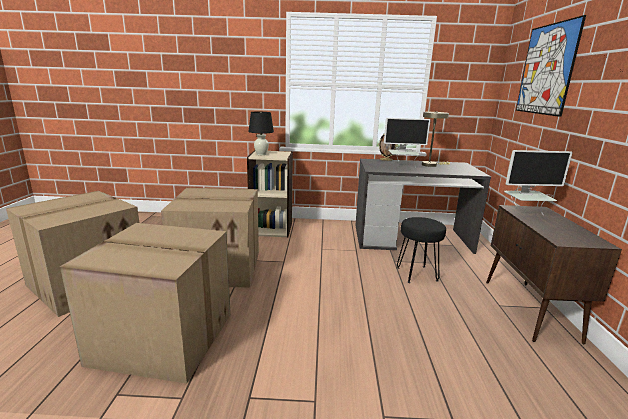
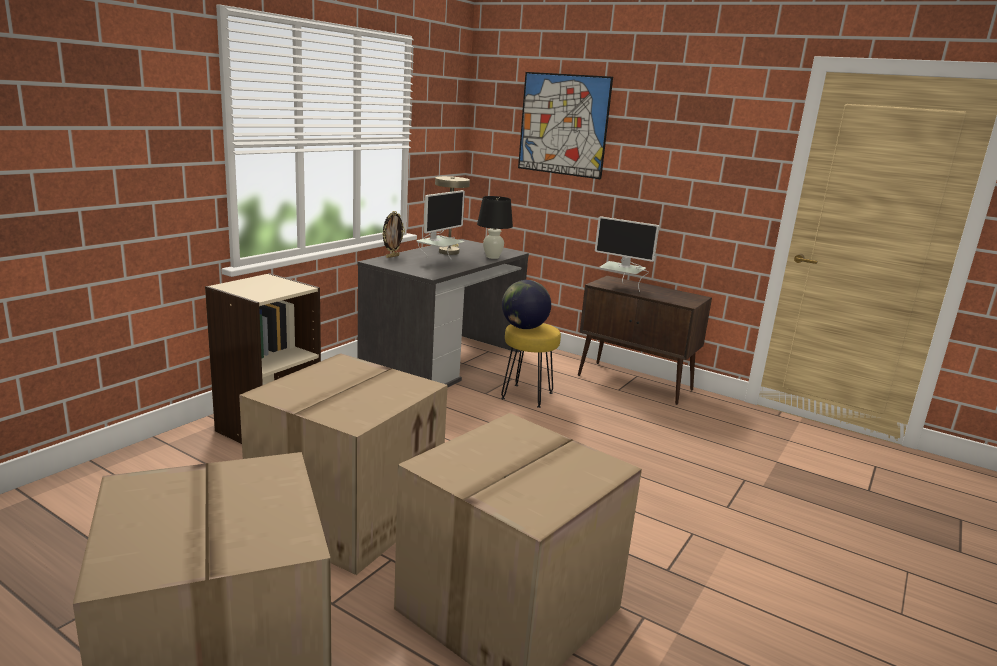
camera: 60 degrees left, 0 degrees up
black table lamp [248,112,274,155] -> black table lamp moved to [477,196,513,259]
black stool [397,217,446,283] -> yellow stool [501,323,561,408]
monitor [504,150,572,215] -> monitor turned 90 degrees clockwise [595,216,659,292]
none -> globe [502,280,551,329]

